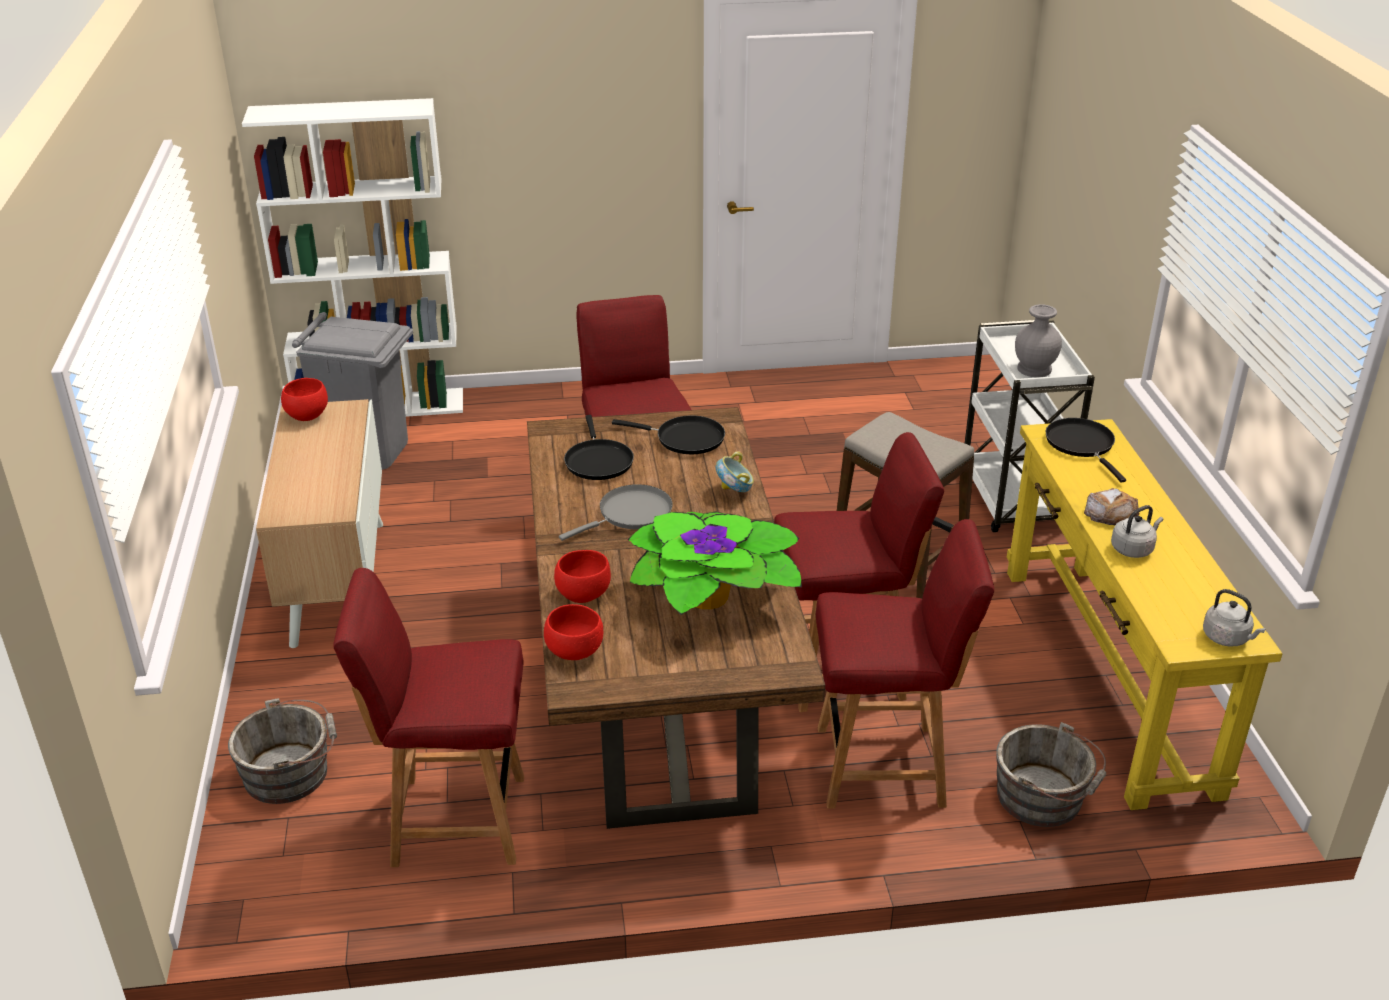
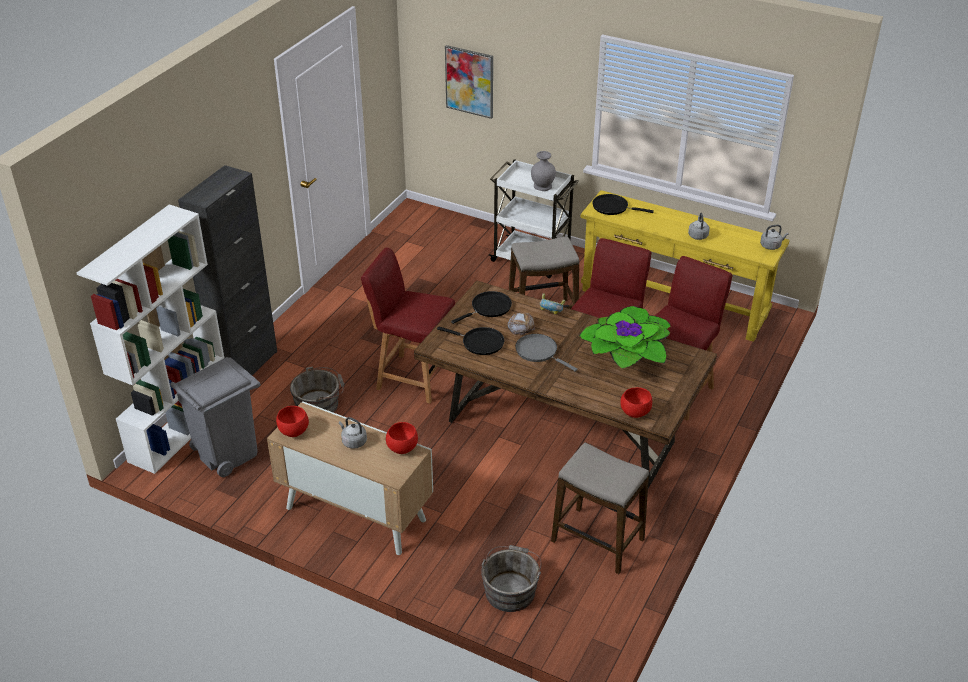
camera: 55 degrees left, 5 degrees up
red chair [334,568,524,867] -> stool [551,443,649,574]
red bowl [554,550,611,603] -> red bowl moved to [386,422,418,454]
grey frying pan [559,484,673,541] -> grey frying pan turned 45 degrees counterclockwise [515,334,578,372]
grey bucket [996,722,1106,827] -> grey bucket moved to [290,367,345,413]
bread [1084,488,1140,525] -> bread moved to [507,312,535,335]
none -> black cabinet [178,165,277,375]
none -> grey kettle [339,417,367,449]
none -> picture [445,45,493,119]

